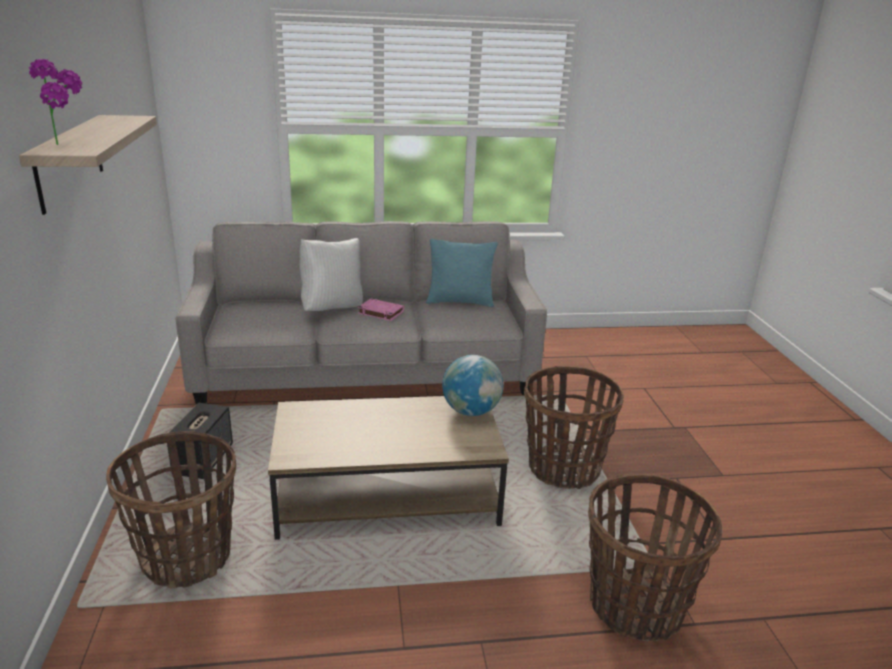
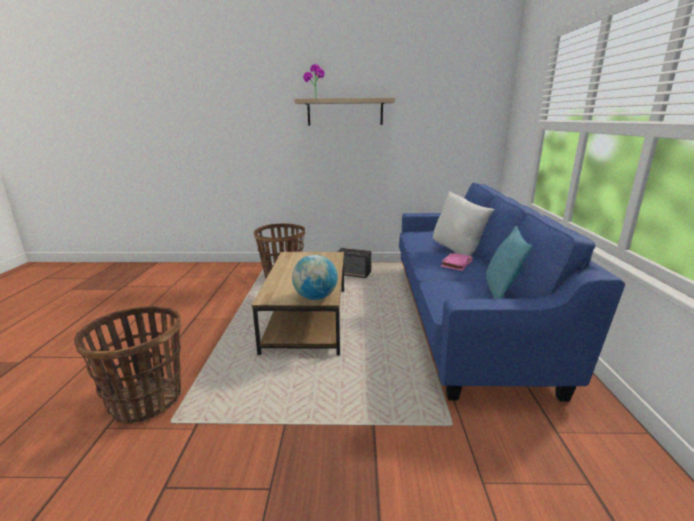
camera: 100 degrees right, 5 degrees down
grey sofa [176,221,547,404] -> blue sofa [399,183,625,401]
basket [524,366,624,489] -> none

